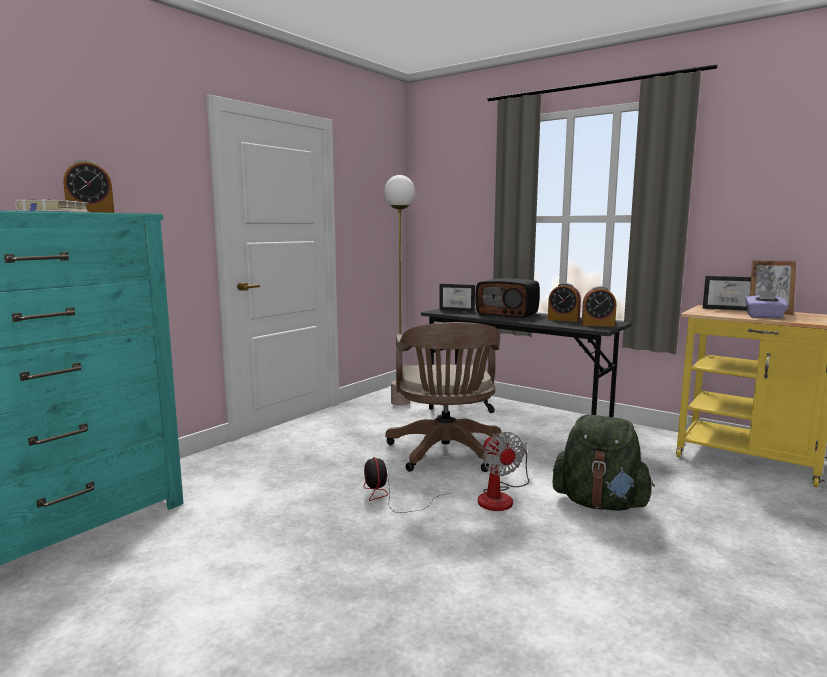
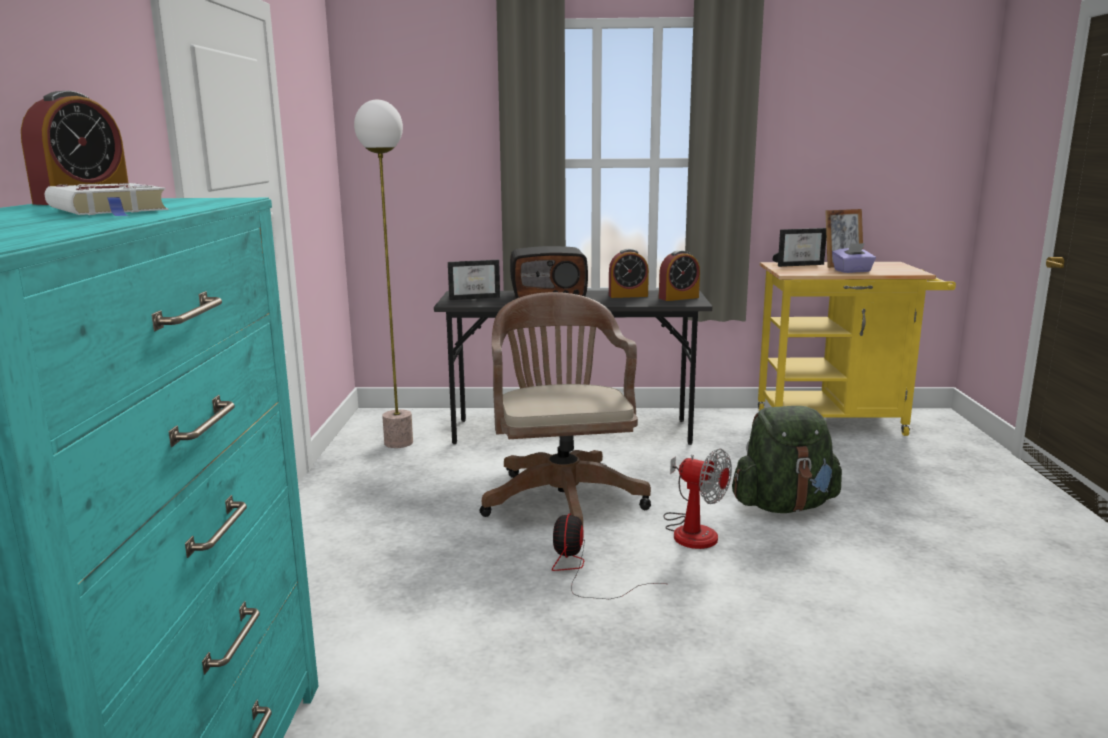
camera: 35 degrees left, 5 degrees up
fan [363,457,451,513] -> fan turned 60 degrees clockwise [552,513,665,599]
brown office chair [385,322,501,472] -> brown office chair turned 150 degrees counterclockwise [480,292,651,526]

